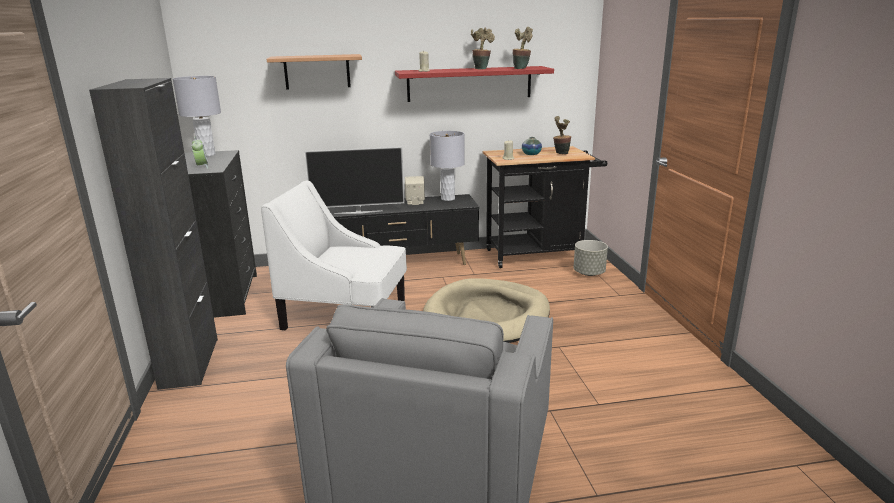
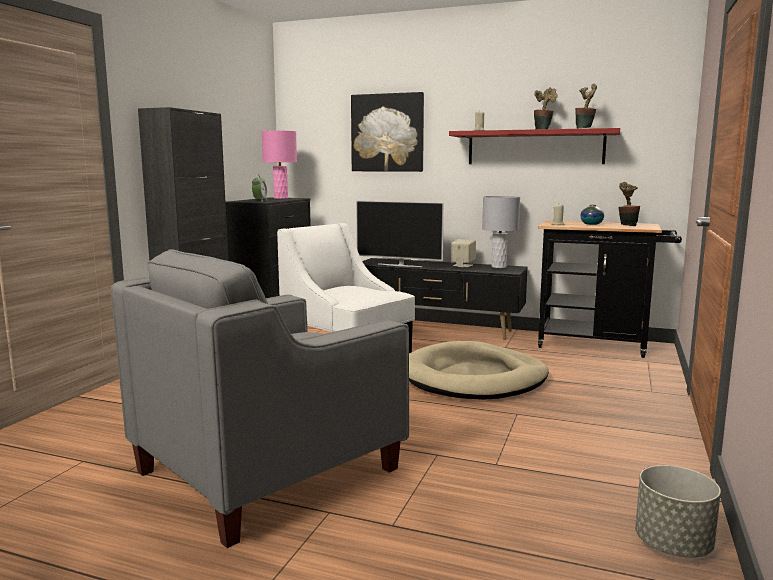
camera: 30 degrees right, 10 degrees down
grey table lamp [173,76,221,157] -> pink table lamp [261,130,297,199]
shelf [266,54,362,90] -> picture [351,92,424,172]
grey planter [573,240,608,276] -> grey planter moved to [635,465,721,557]

